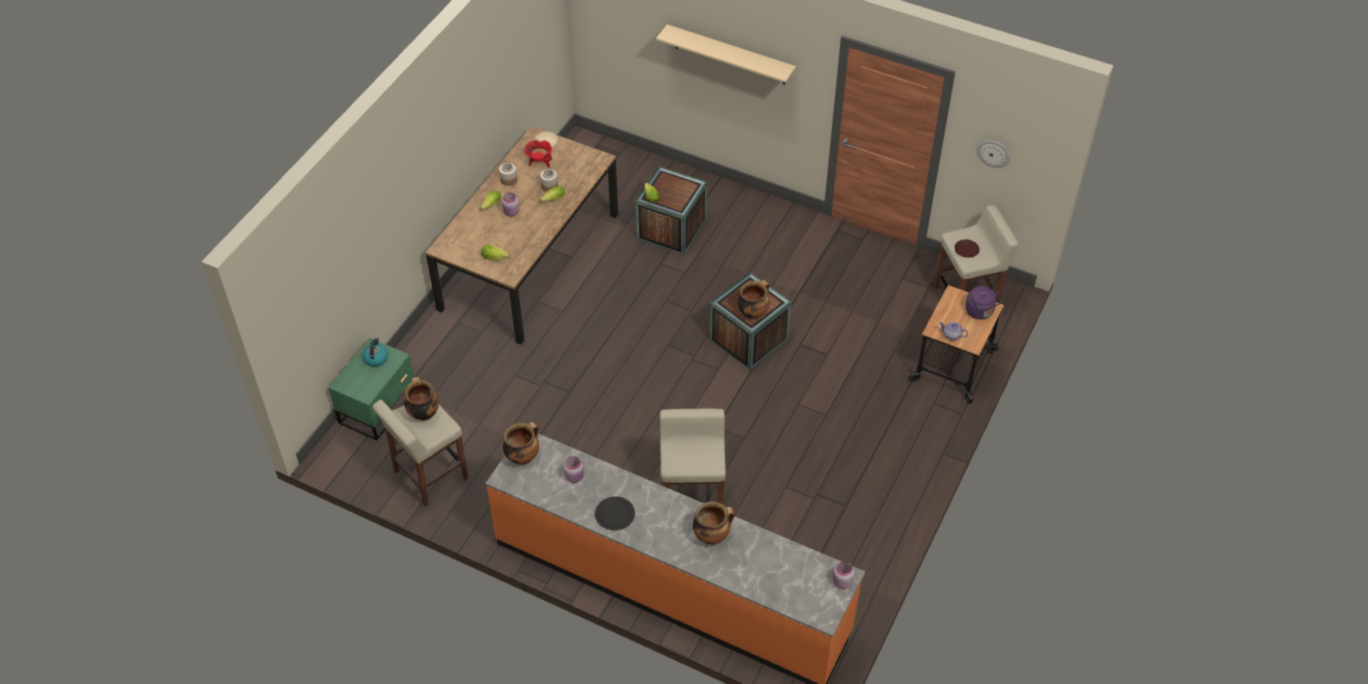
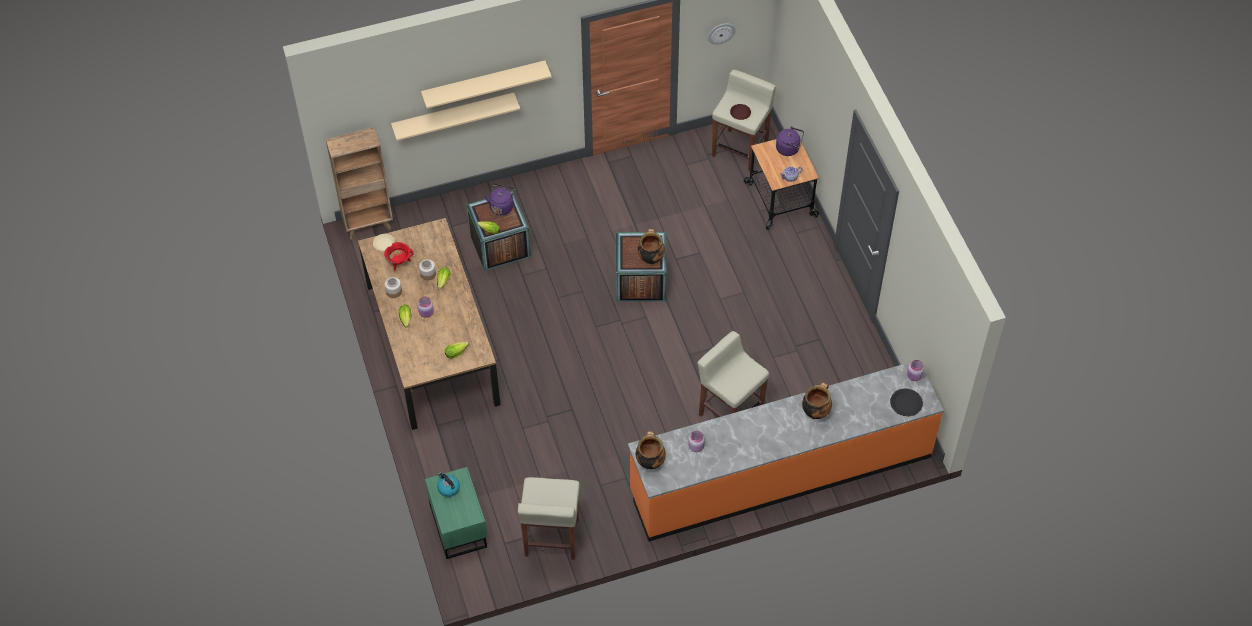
camera: 45 degrees left, 5 degrees up
cooking pot [404,377,439,421] -> none
black plate [595,496,635,530] -> black plate moved to [890,388,923,416]
none -> brown bookcase [326,127,393,240]
none -> beige shelf [391,93,520,141]
none -> purple kettle [484,184,515,215]

